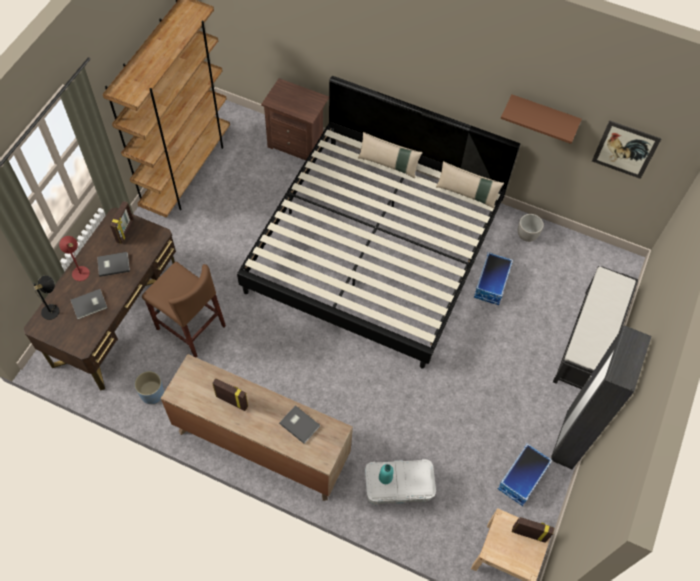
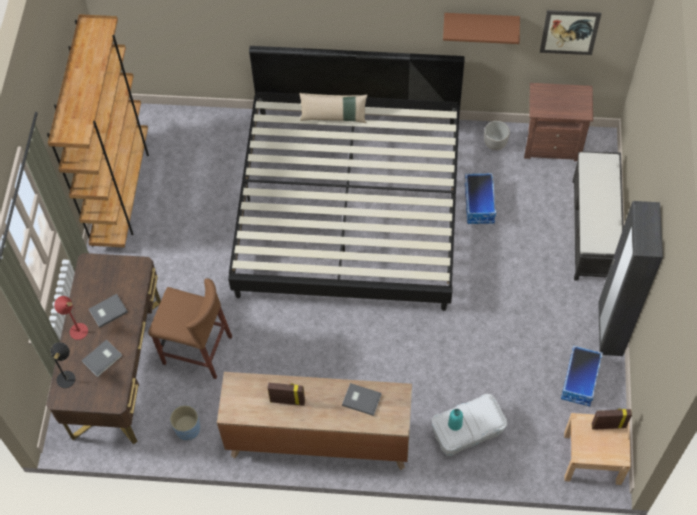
camera: 15 degrees left, 0 degrees up
picture frame [110,201,134,244] -> none
brown nightstand [261,78,329,160] -> brown nightstand moved to [524,83,593,161]
beige pillow [436,161,504,209] -> none

